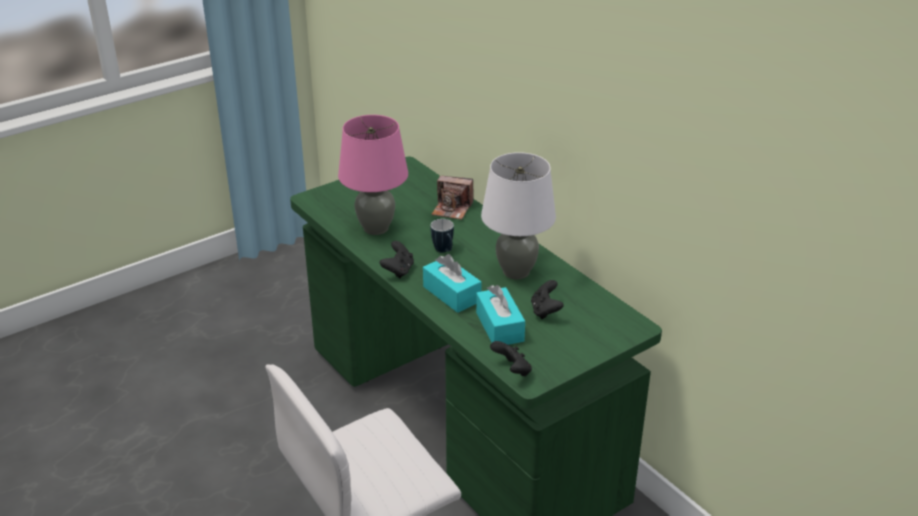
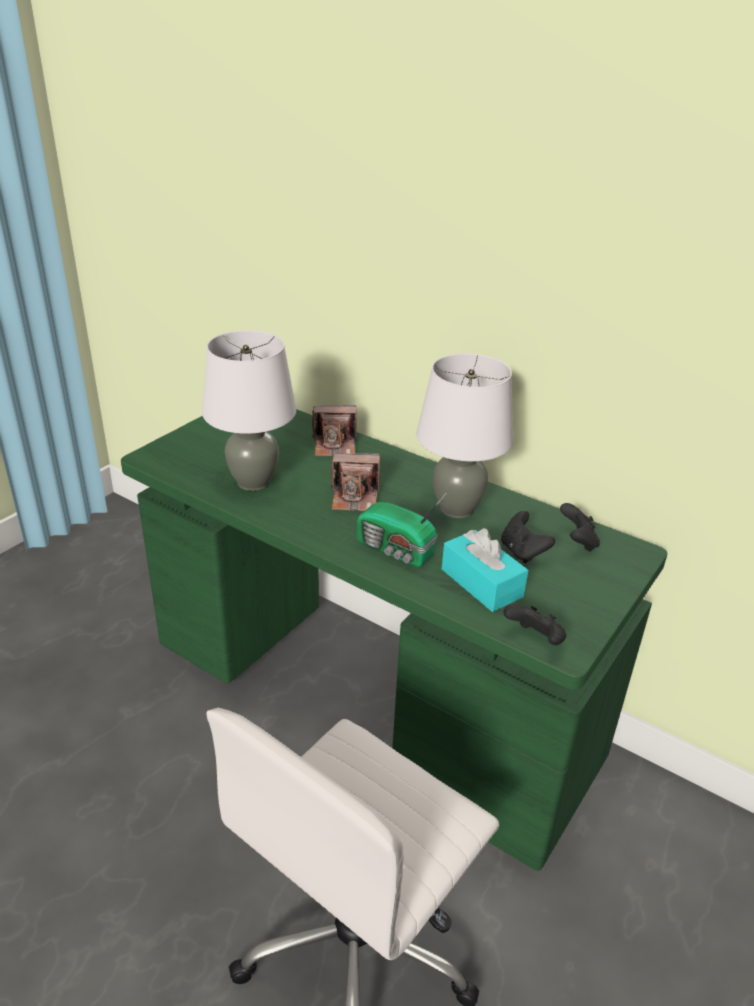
camera: 20 degrees left, 0 degrees up
pink table lamp [338,115,408,235] -> white table lamp [202,330,296,491]
black game controller [380,241,414,278] -> black game controller moved to [560,503,600,552]
turquoise tissue box [423,254,482,313] -> radio [357,493,447,567]
mug [431,219,454,253] -> camera [331,453,380,511]

